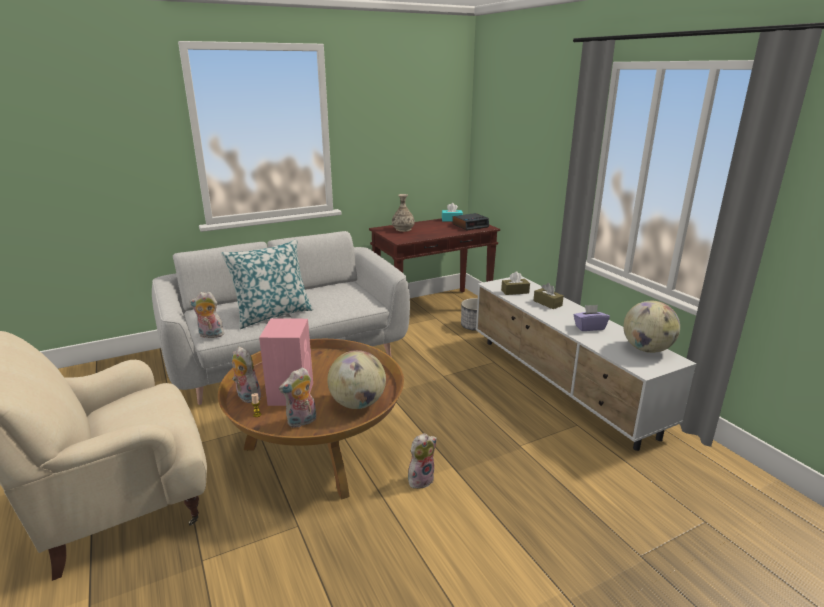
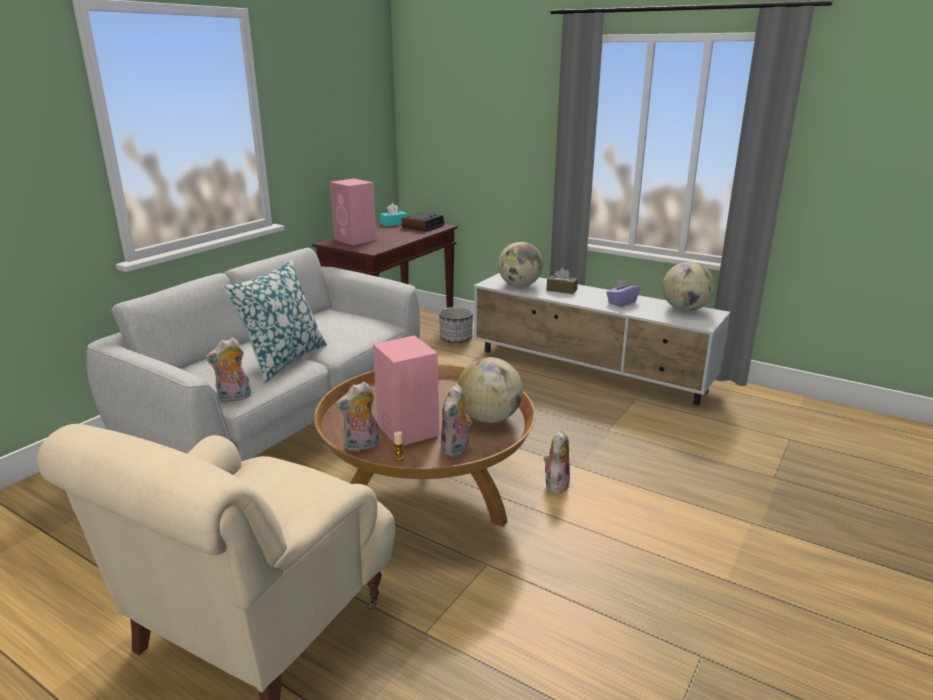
camera: 30 degrees left, 0 degrees up
plush toy [232,347,261,403] -> plush toy turned 45 degrees counterclockwise [336,382,379,452]
vase [392,194,415,232] -> pink speaker [330,179,376,245]
brown tissue box [501,271,530,295] -> globe [498,242,543,287]

